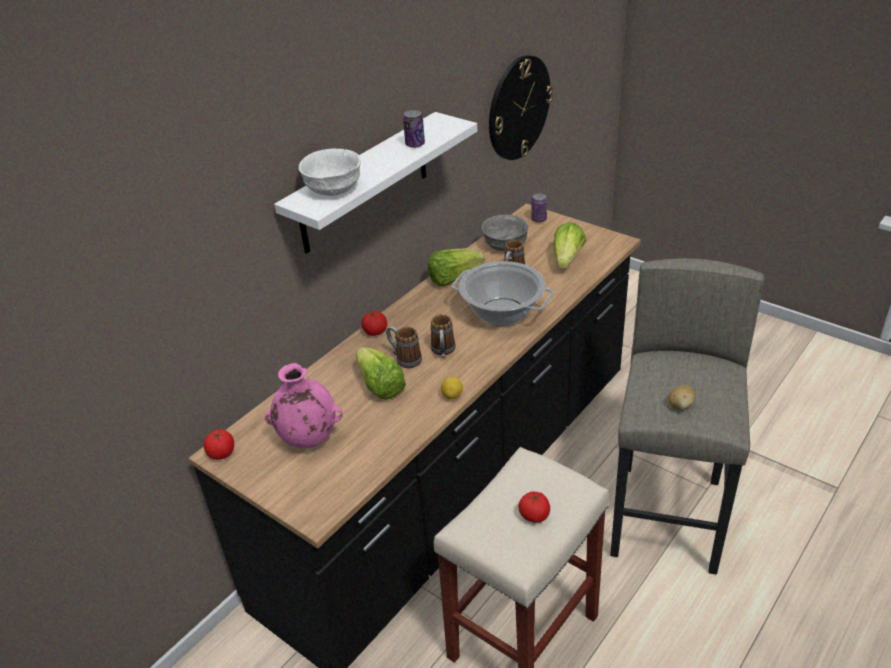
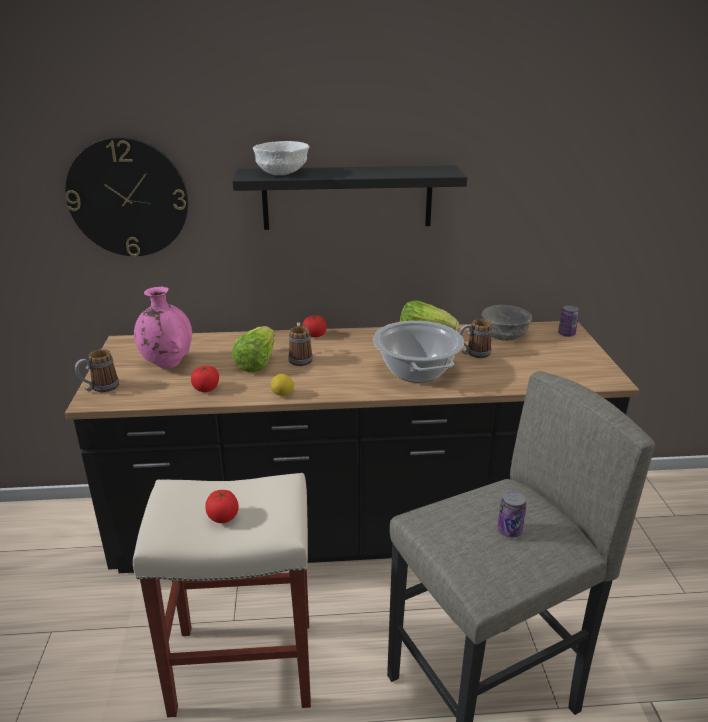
camera: 45 degrees right, 10 degrees down
tomato [204,429,234,460] -> tomato moved to [191,366,219,392]
white shelf [274,112,477,254] -> black shelf [232,165,468,230]
can [403,110,425,148] -> can moved to [497,491,527,537]
mug [431,314,456,358] -> mug moved to [75,349,119,392]
wall clock [489,55,553,160] -> wall clock moved to [65,137,188,257]
lettuce [553,222,586,269] -> none
potato [668,385,696,410] -> none

